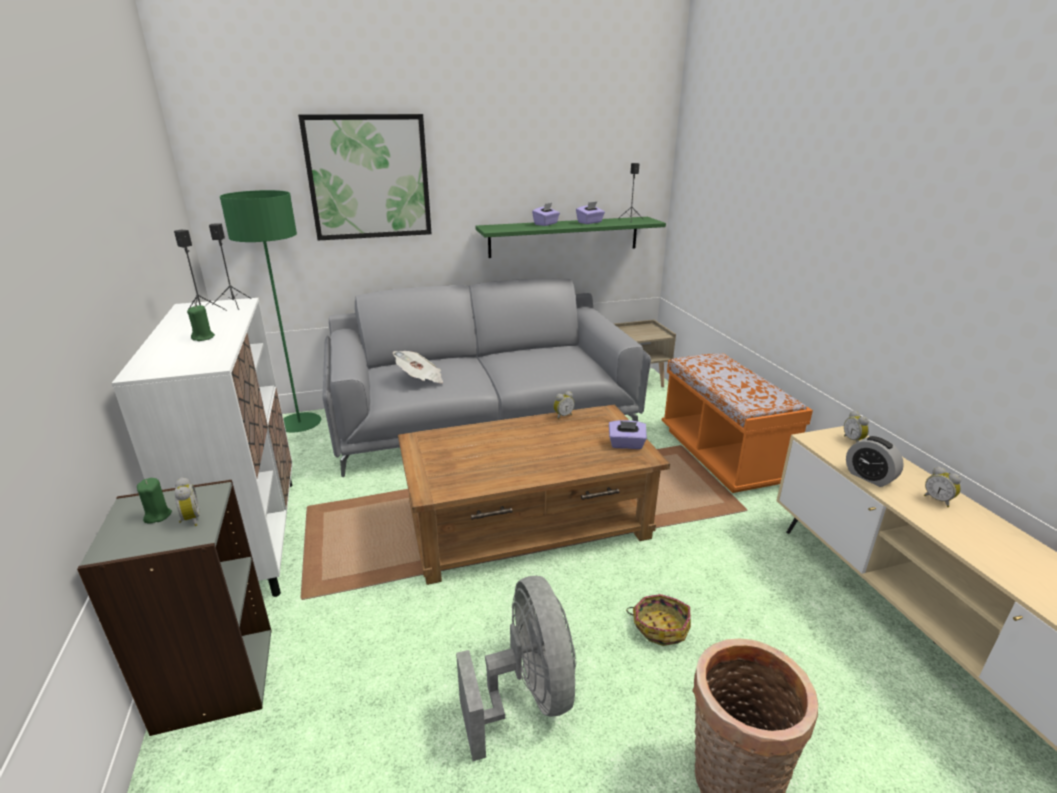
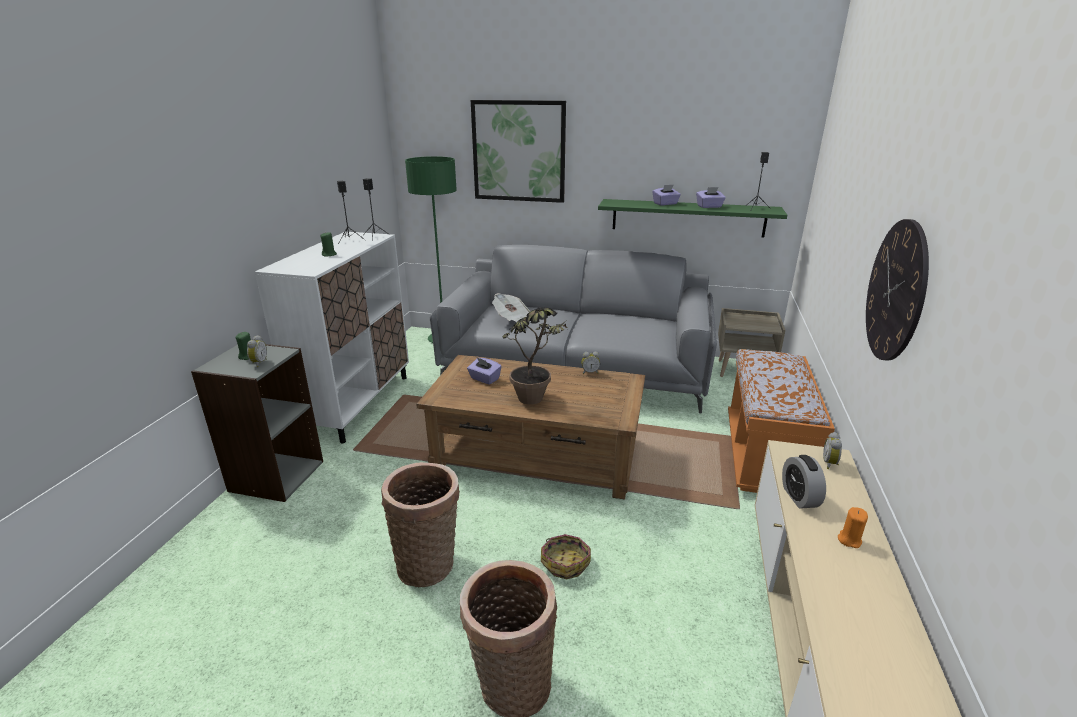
camera: 30 degrees right, 0 degrees up
grey fan [456,576,576,761] -> basket [381,462,460,587]
purple tissue box [609,420,647,449] -> purple tissue box moved to [467,357,502,385]
alarm clock [924,466,961,507] -> orange candle [838,507,868,548]
none -> potted plant [503,308,567,405]
none -> wall clock [866,219,929,361]

